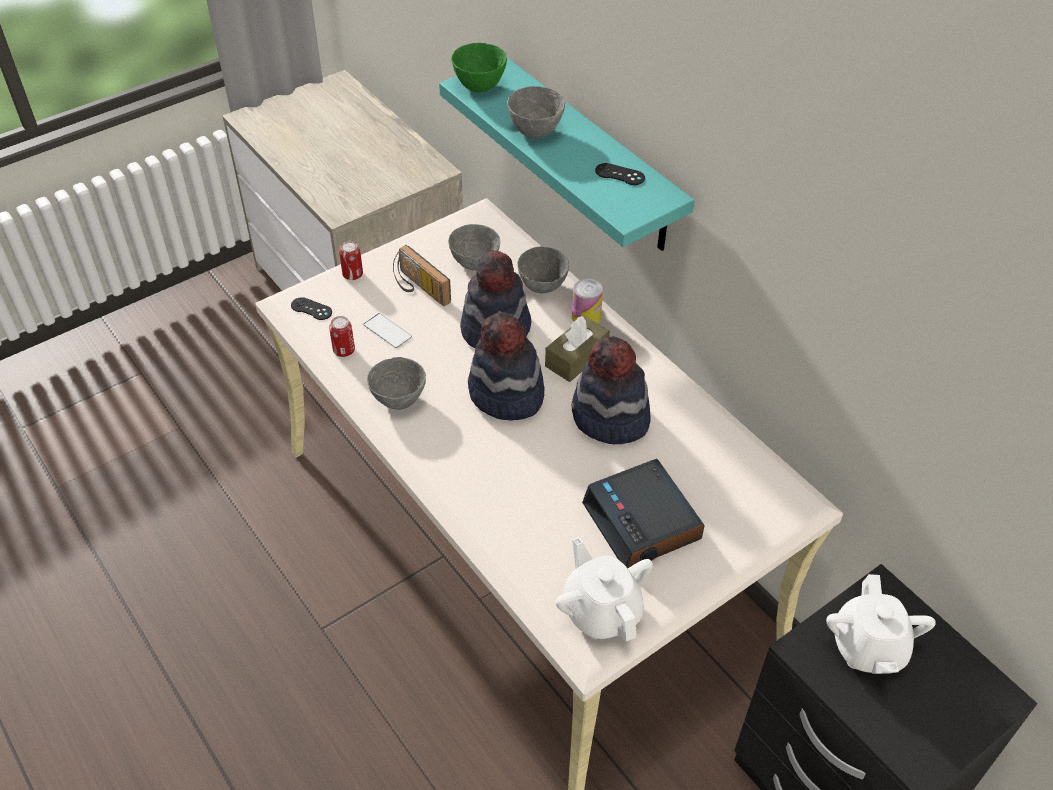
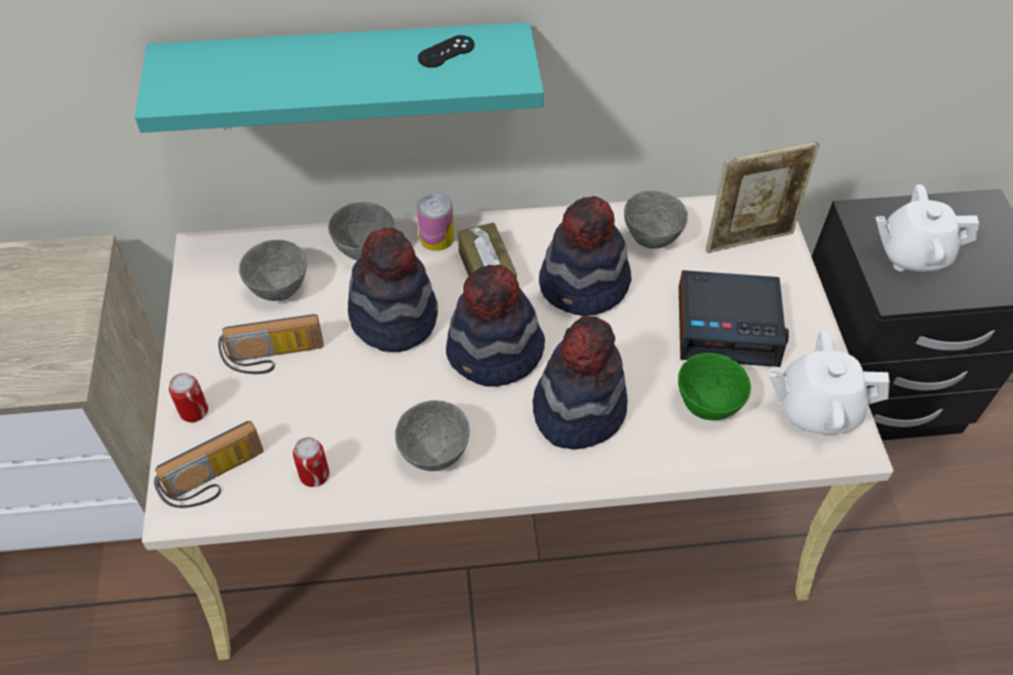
camera: 60 degrees left, 5 degrees up
black game controller [291,297,332,320] -> radio [154,421,264,508]
phone [363,313,412,348] -> none
green bowl [451,43,507,92] -> green bowl moved to [678,353,751,420]
grey bowl [507,86,565,138] -> grey bowl moved to [624,191,688,249]
white teapot [826,574,936,674] -> white teapot turned 150 degrees clockwise [876,184,979,273]
none -> hat [533,316,627,450]
none -> picture frame [706,142,819,253]

